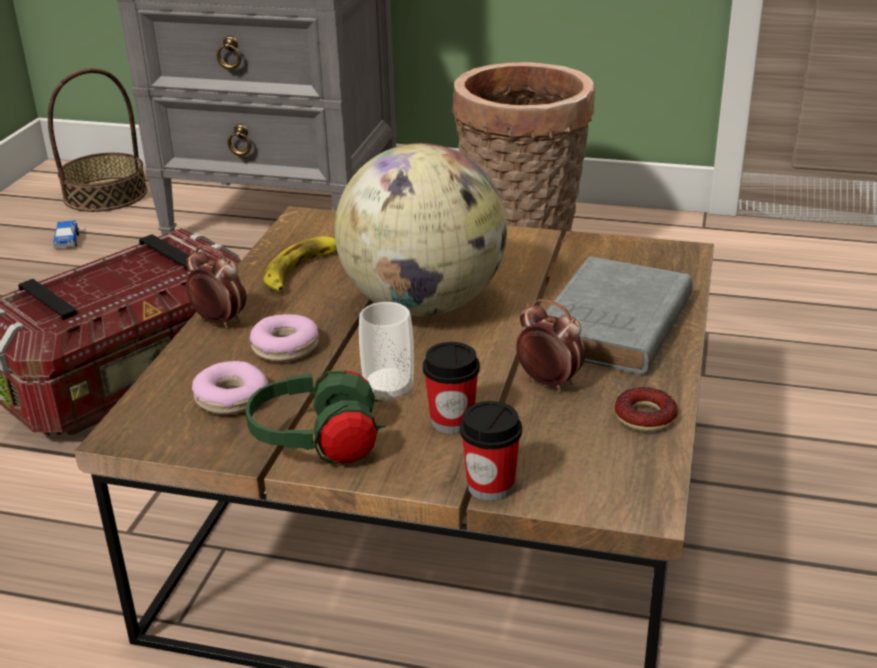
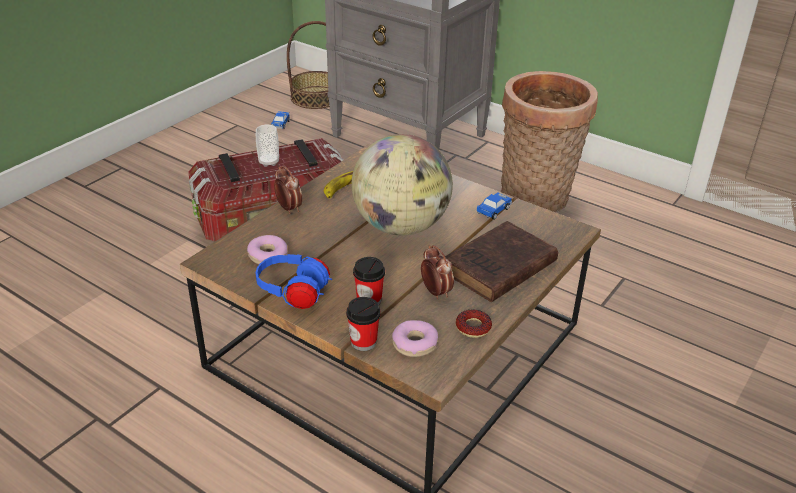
camera: 20 degrees right, 5 degrees up
green headphones [246,370,385,464] -> blue headphones [256,254,332,309]
donut [250,314,319,362] -> donut moved to [392,320,438,357]
cup [359,302,414,402] -> cup moved to [256,125,279,167]
grey book [546,256,693,375] -> brown book [445,221,558,302]
none -> toy car [477,192,512,220]

